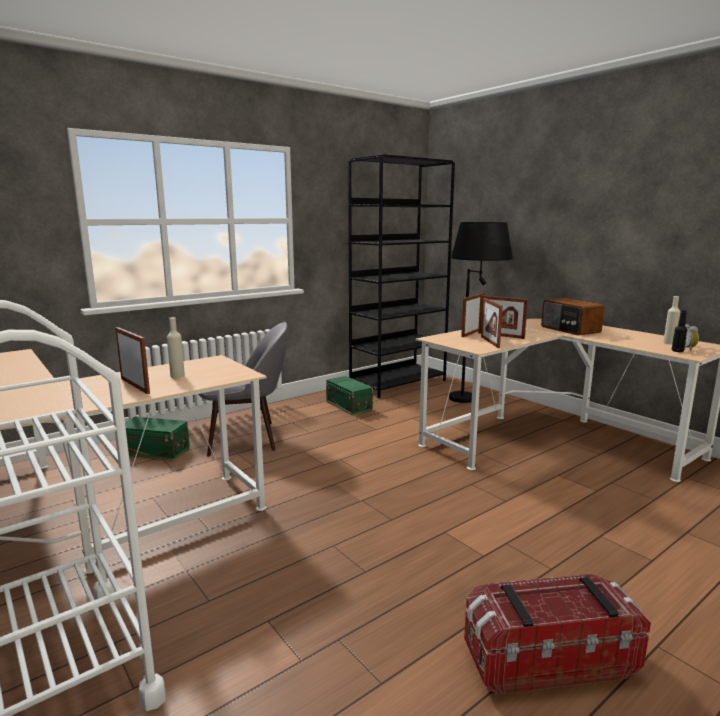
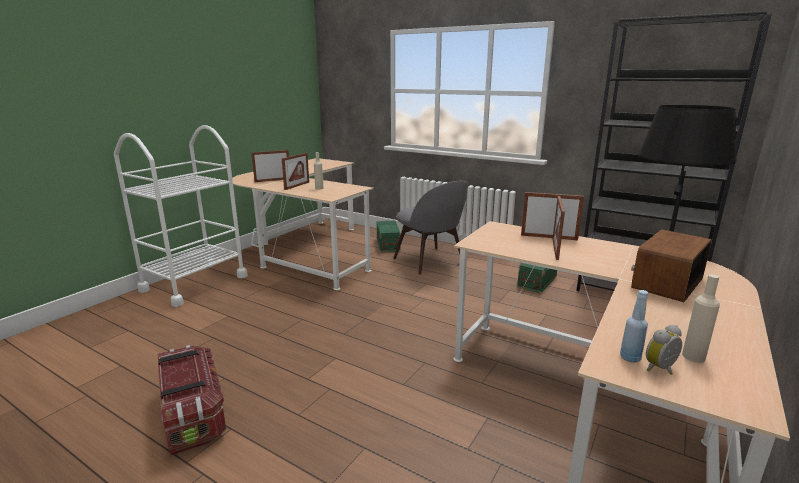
camera: 70 degrees right, 5 degrees up
picture frame [481,298,503,348] -> picture frame moved to [251,150,289,182]
black bottle [672,310,687,352] -> blue bottle [620,290,648,363]

